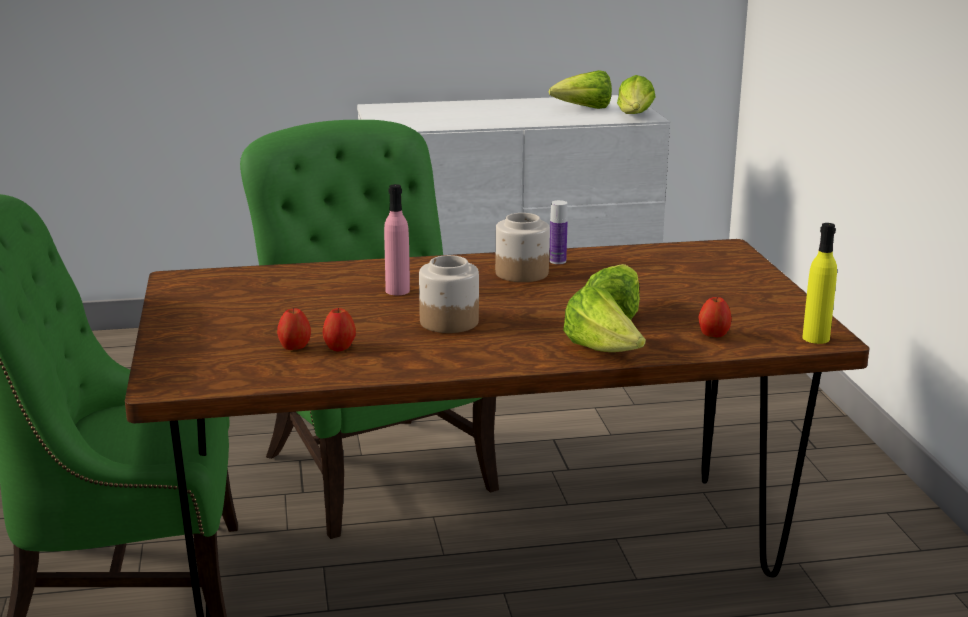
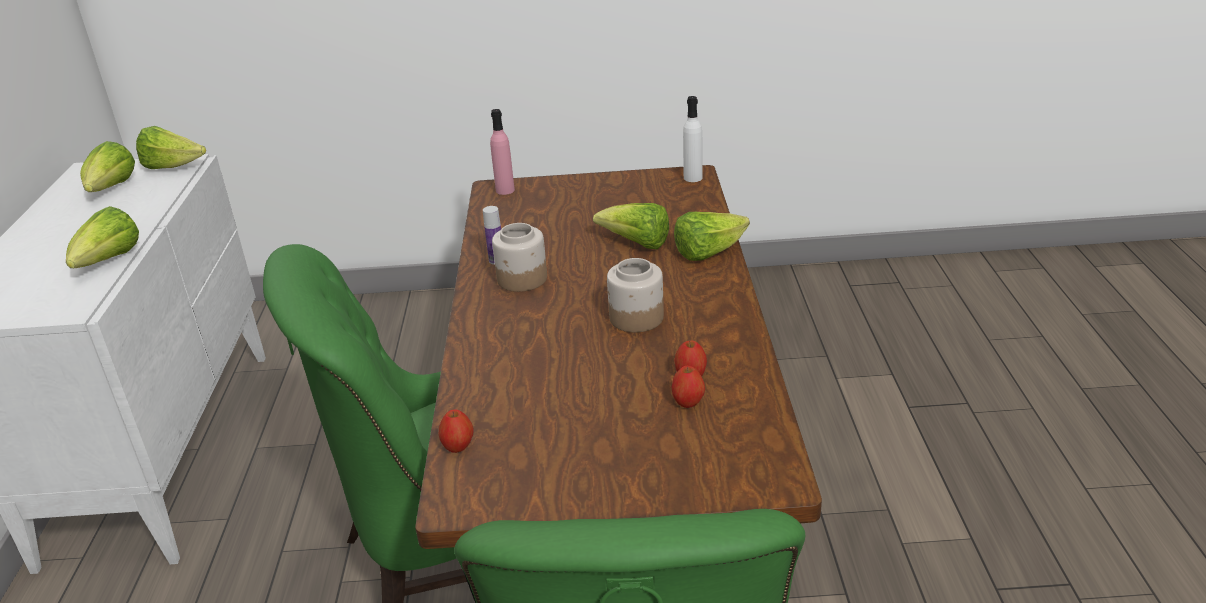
camera: 80 degrees left, 10 degrees up
pink bottle [384,184,410,295] -> pink bottle moved to [490,109,515,195]
apple [698,297,732,337] -> apple moved to [439,409,474,453]
yellow bottle [802,223,837,344] -> white bottle [683,96,703,182]
none -> lettuce [66,206,139,268]

